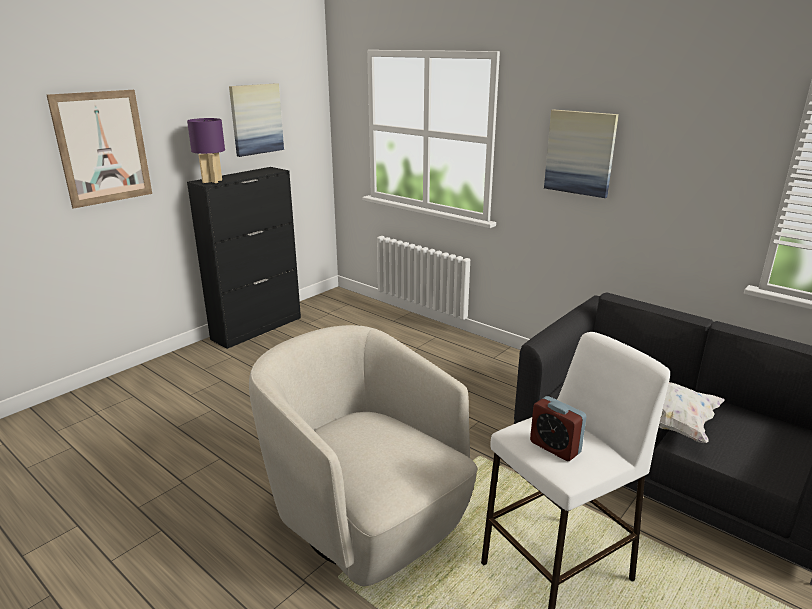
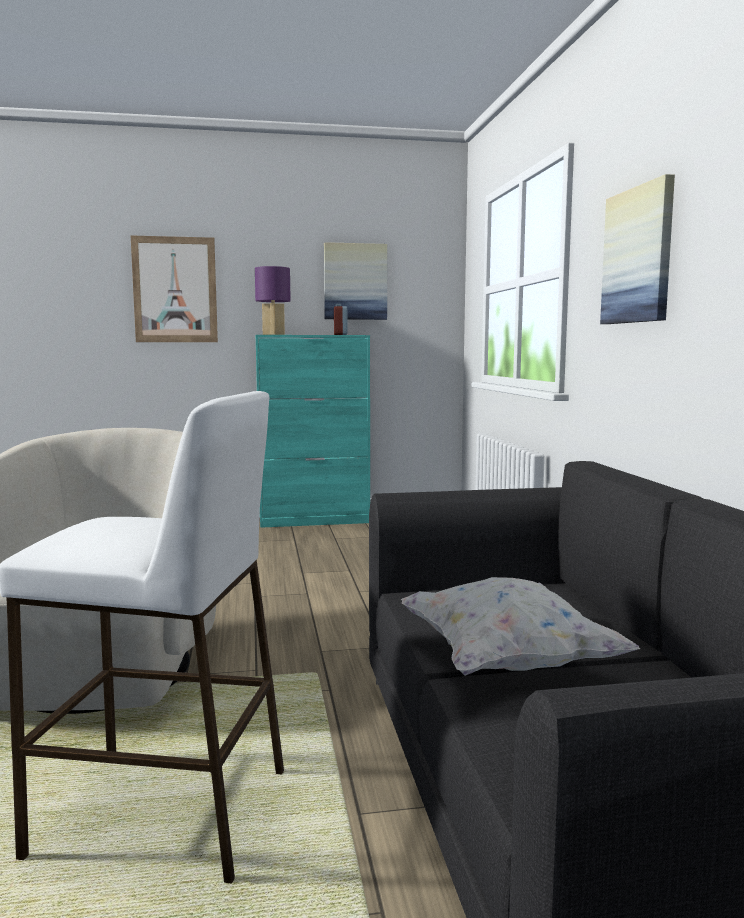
camera: 40 degrees right, 15 degrees down
black cabinet [187,167,301,349] -> turquoise cabinet [255,335,370,528]
alarm clock [530,396,587,461] -> alarm clock moved to [334,304,347,335]

